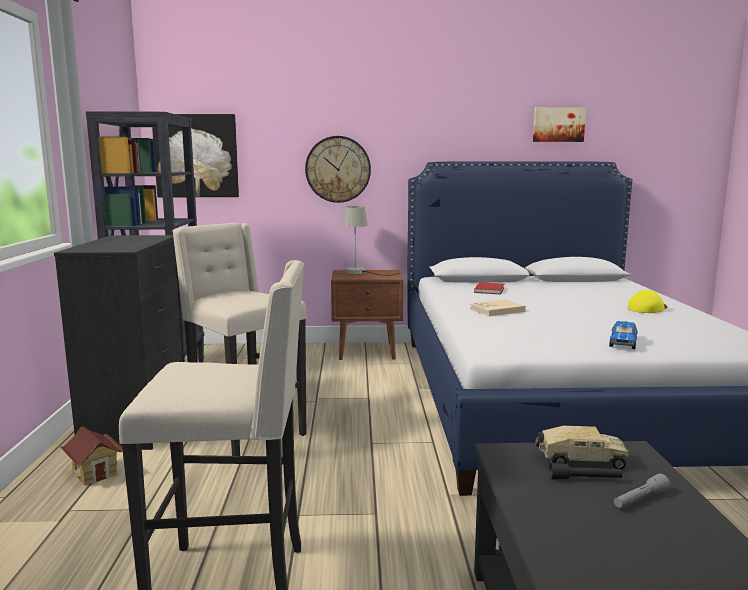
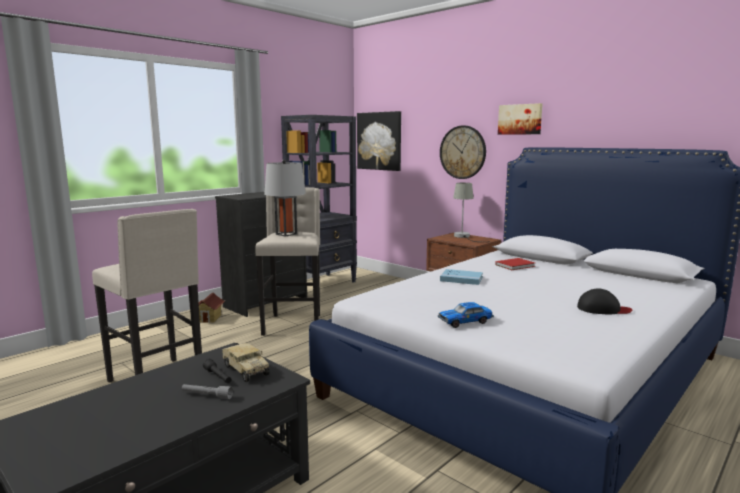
camera: 45 degrees right, 0 degrees up
beige book [470,299,526,316] -> blue book [440,269,483,285]
picture [533,107,586,142] -> picture moved to [498,103,542,135]
yellow cap [628,290,667,313] -> black cap [577,289,633,314]
none -> grey table lamp [264,159,306,237]

